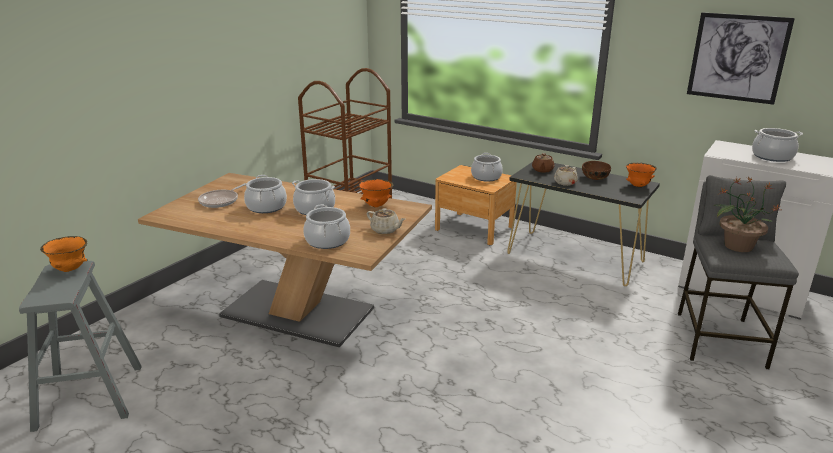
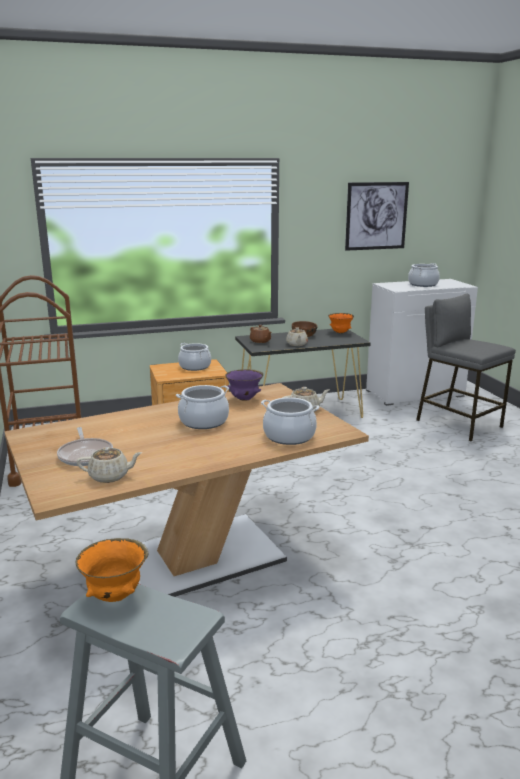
camera: 50 degrees left, 5 degrees down
cooking pot [244,175,287,213] -> none
orange bowl [359,179,394,208] -> purple bowl [225,369,263,401]
potted plant [713,176,779,252] -> none
none -> beige teapot [76,447,142,483]

